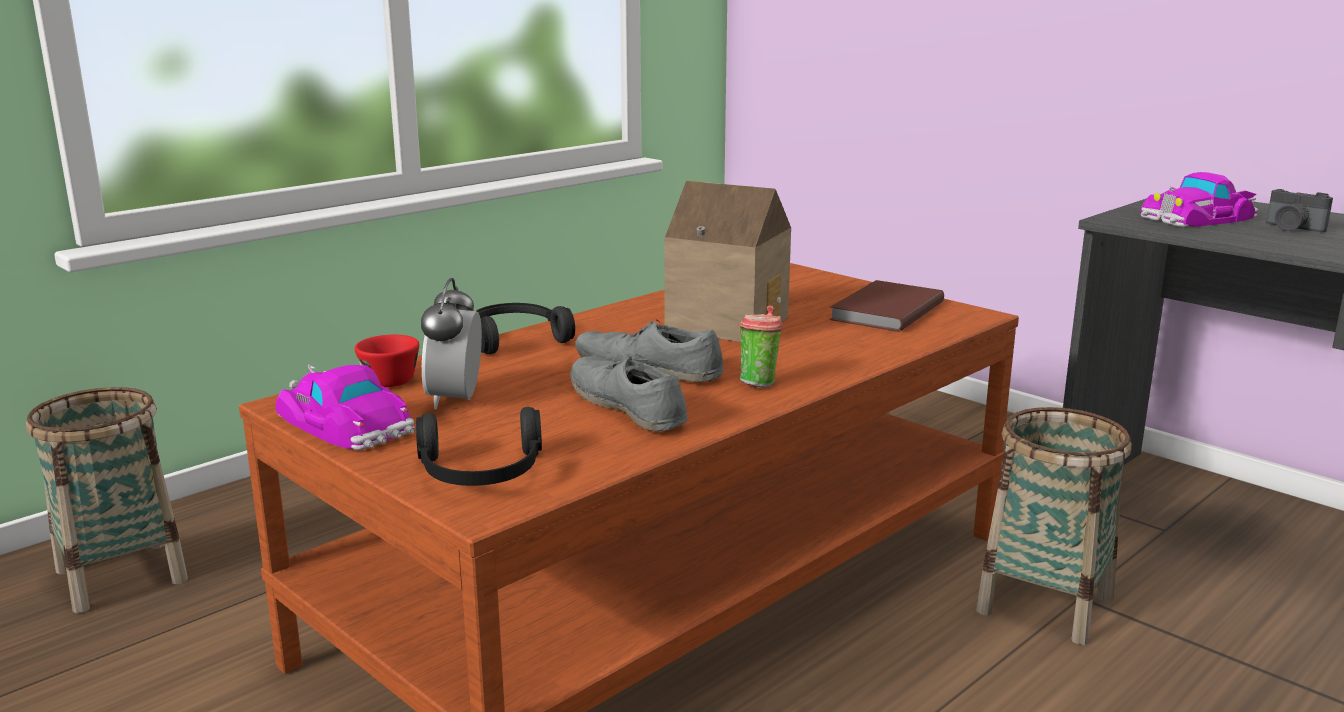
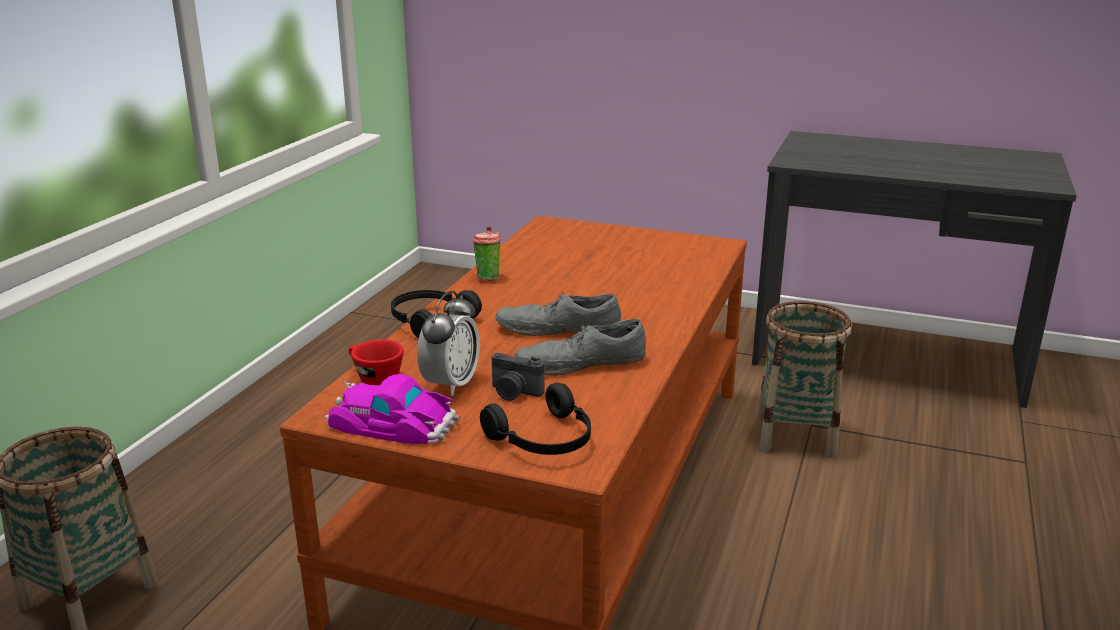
camera: 25 degrees left, 5 degrees up
alarm clock [421,278,482,409] -> alarm clock turned 135 degrees counterclockwise [417,291,480,396]
grey shoe [570,355,688,431] -> grey shoe turned 45 degrees counterclockwise [514,319,646,376]
toy house [664,181,791,342] -> none
cup [739,306,783,388] -> cup moved to [473,226,501,281]
brown book [830,280,944,332] -> none
toy car [1140,172,1258,227] -> none
camera [1266,189,1333,232] -> camera moved to [492,353,544,401]

